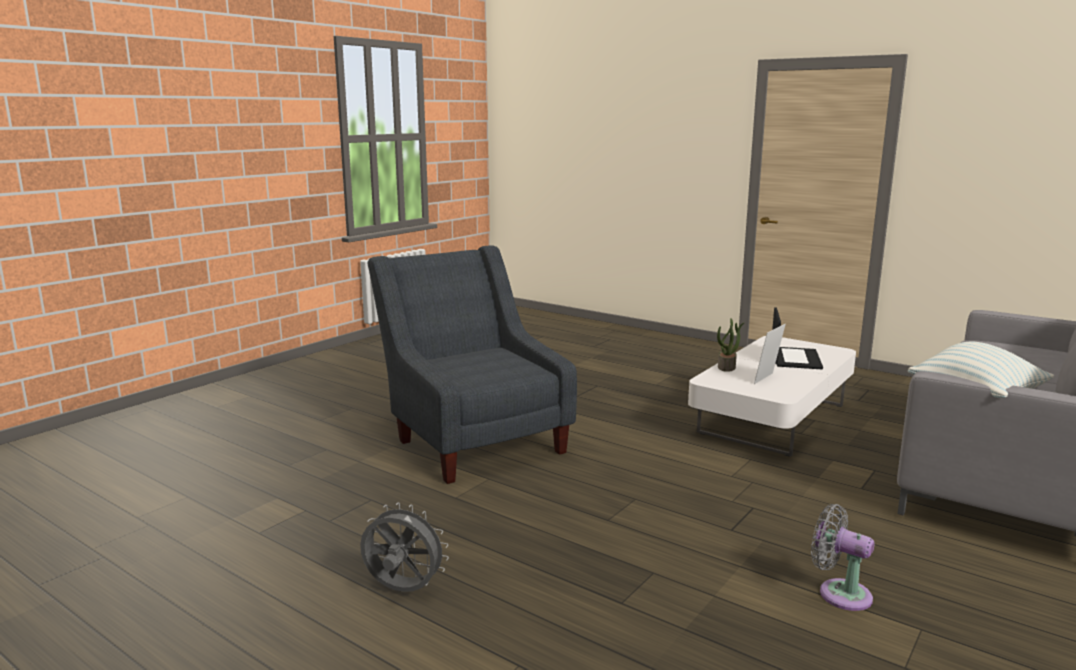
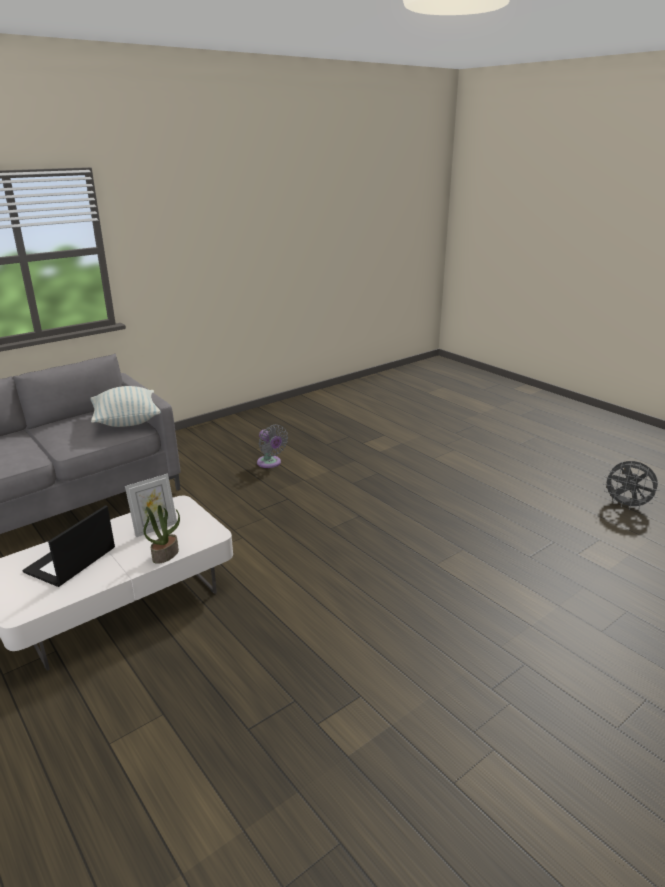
camera: 165 degrees left, 10 degrees up
grey fan [360,502,449,592] -> grey fan moved to [603,461,660,510]
grey armchair [367,245,577,484] -> none

